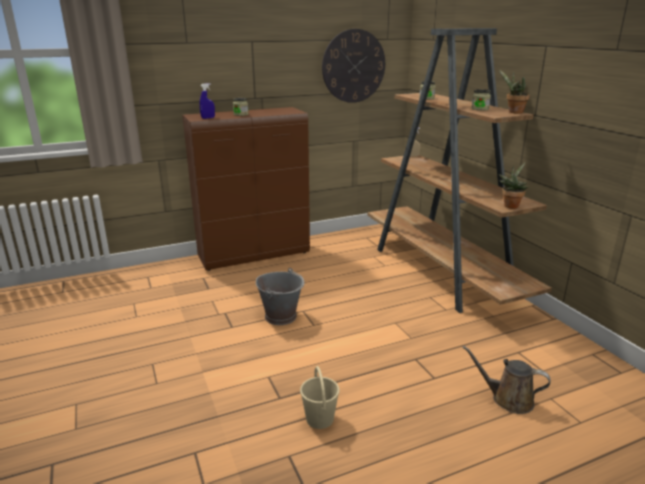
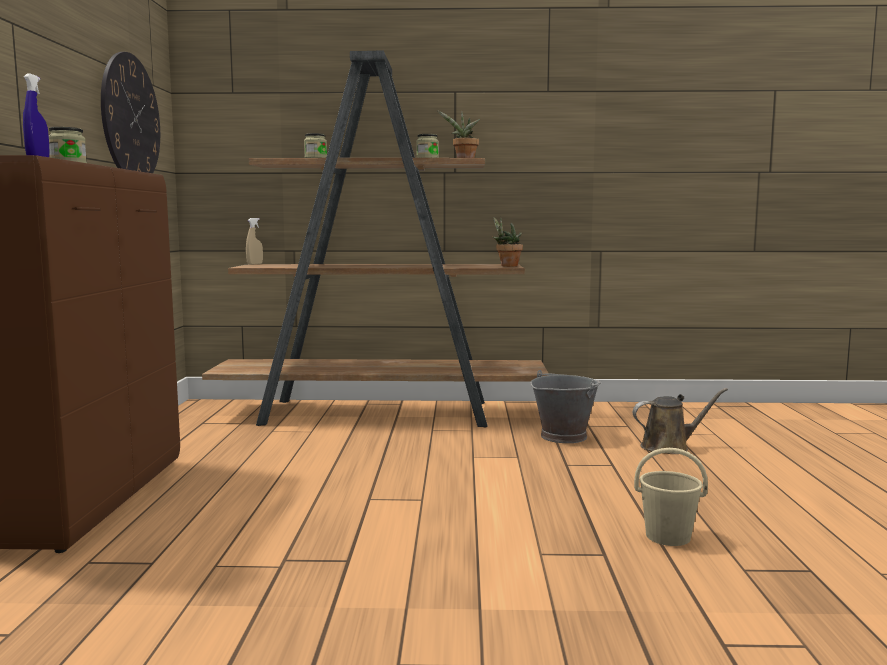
camera: 65 degrees left, 15 degrees down
grey bucket [256,268,304,325] -> grey bucket moved to [530,370,601,443]
brown watering can [462,345,551,414] -> brown watering can turned 150 degrees counterclockwise [633,388,728,454]

